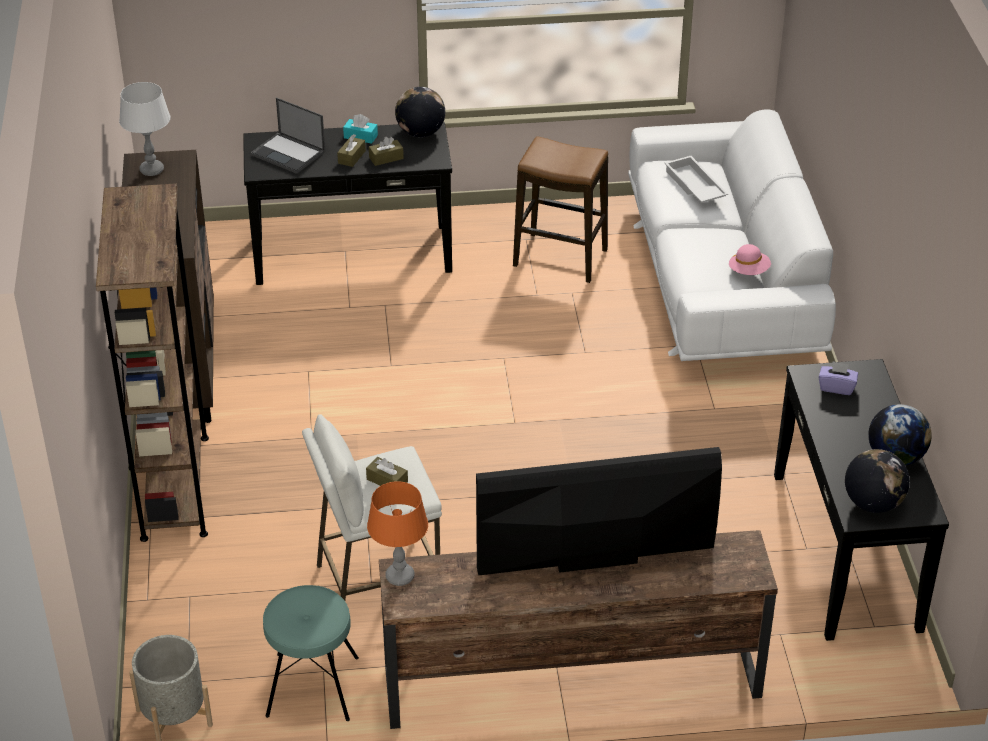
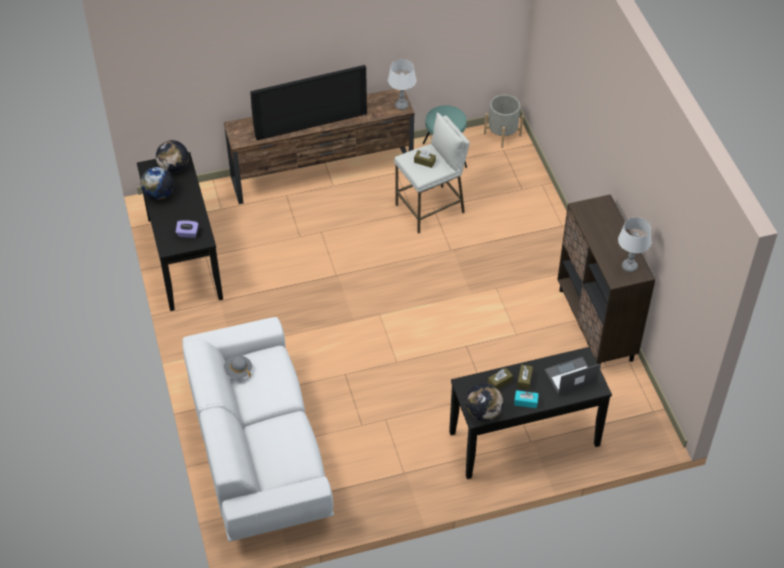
camera: 170 degrees right, 10 degrees up
brown bookcase [96,183,209,542] -> none
laptop [251,97,325,174] -> laptop turned 45 degrees counterclockwise [544,357,600,395]
orange table lamp [367,481,428,586] -> white table lamp [388,59,416,110]
stool [513,136,608,283] -> none
white tray [665,156,728,203] -> none
pink hat [729,244,771,275] -> grey hat [224,355,252,379]

